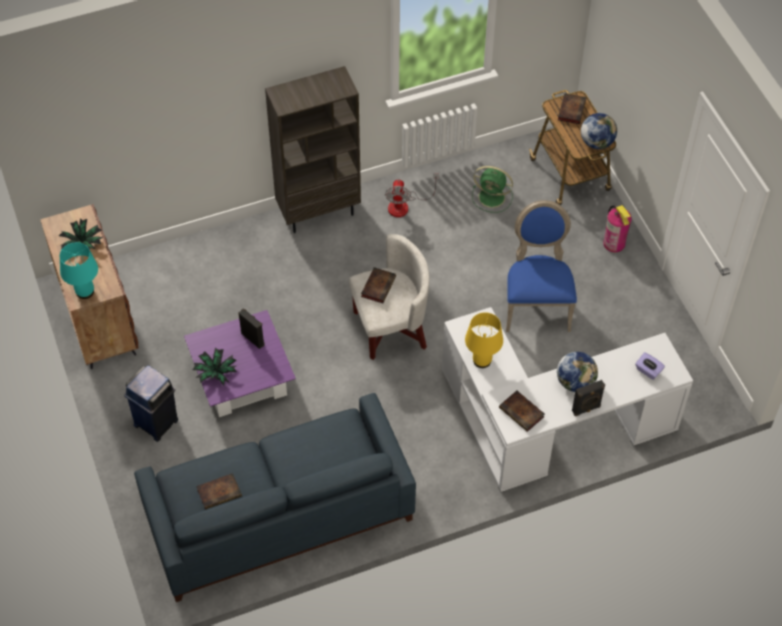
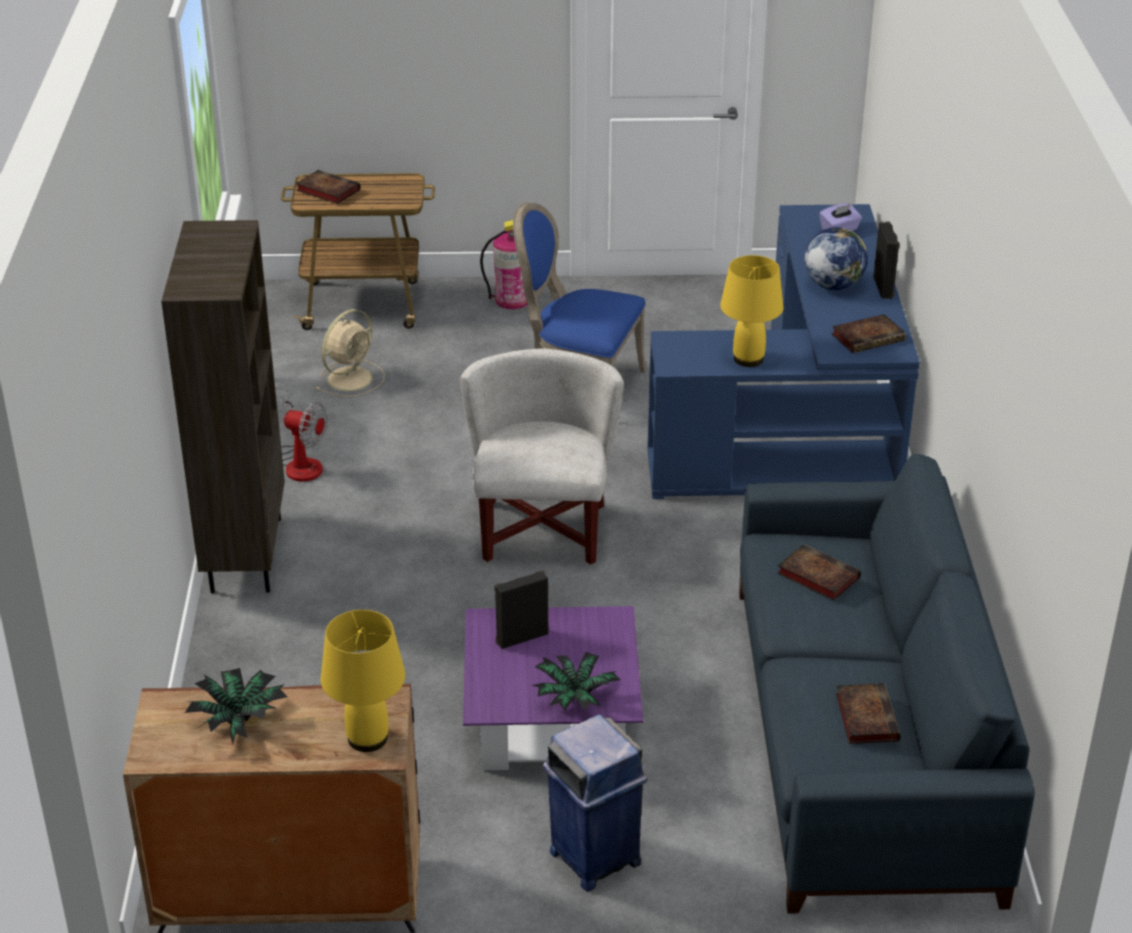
camera: 70 degrees left, 20 degrees down
turquoise table lamp [60,242,98,299] -> yellow table lamp [321,610,405,752]
book [361,267,396,303] -> book moved to [777,544,861,600]
white desk [442,307,693,493] -> blue desk [647,204,920,499]
green fan [472,166,513,213] -> beige fan [316,309,385,397]
globe [581,113,617,149] -> none

